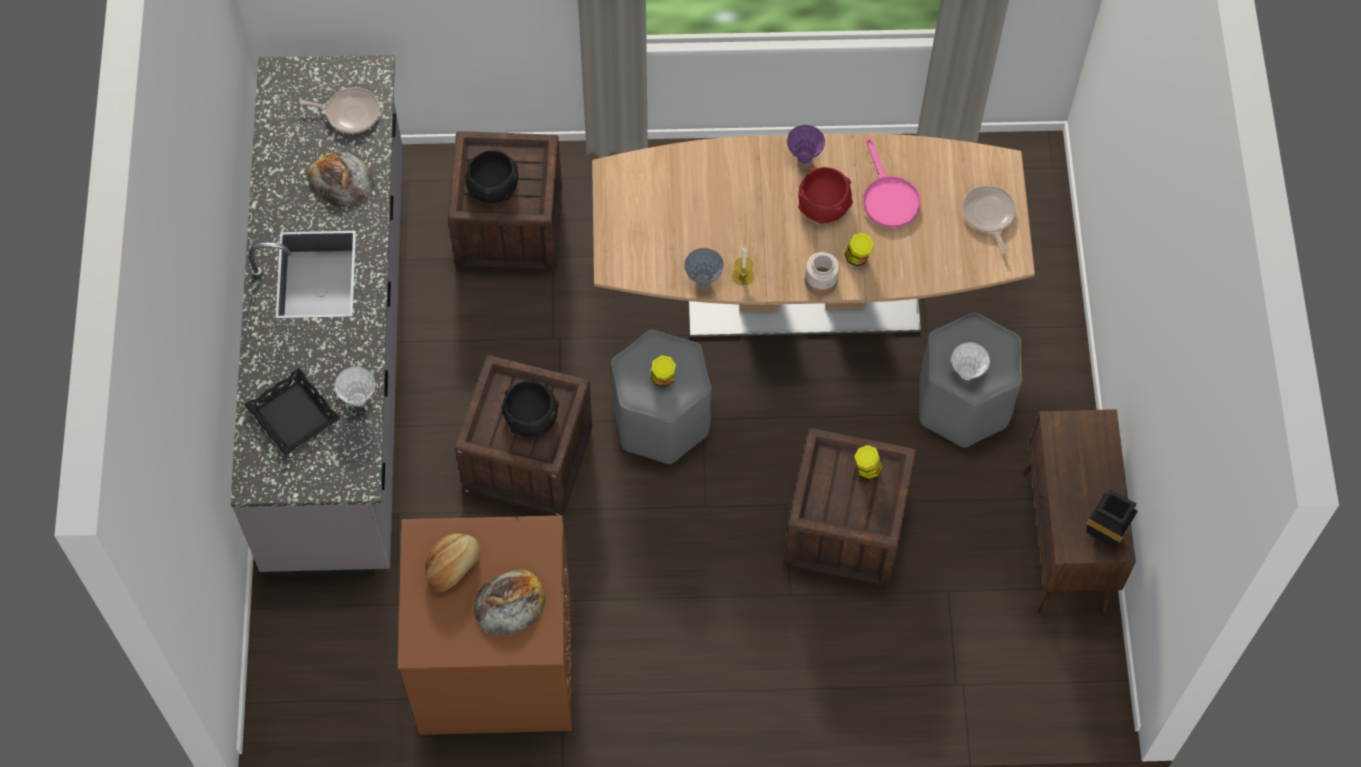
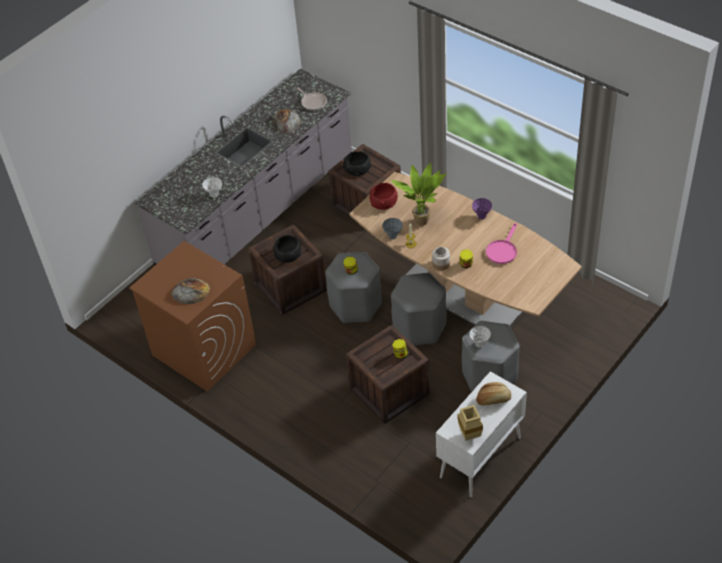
camera: 45 degrees right, 15 degrees down
black tray [244,367,340,456] -> none
bread [426,534,481,592] -> bread moved to [476,382,511,406]
red bowl [798,167,853,224] -> red bowl moved to [370,183,398,210]
frying pan [962,185,1016,254] -> none
brown cabinet [1024,409,1136,614] -> white cabinet [436,371,527,497]
black vase [1087,489,1138,548] -> beige vase [458,405,483,441]
none -> potted plant [391,163,447,226]
none -> grey stool [391,273,447,346]

